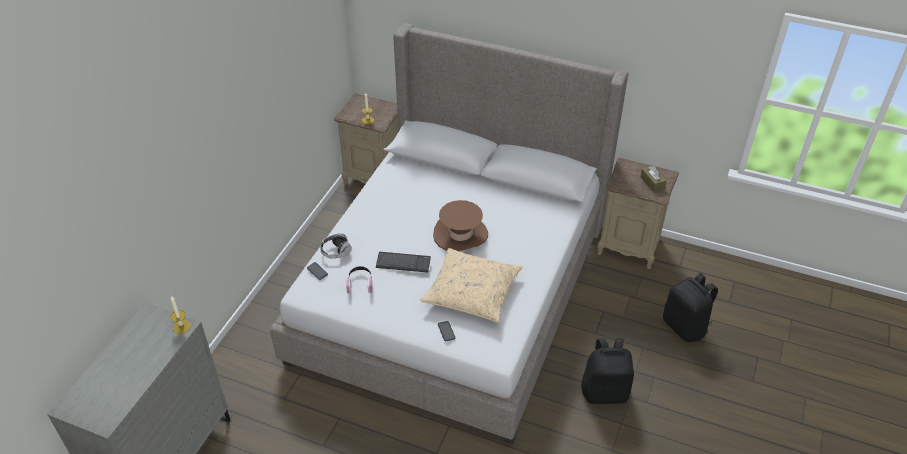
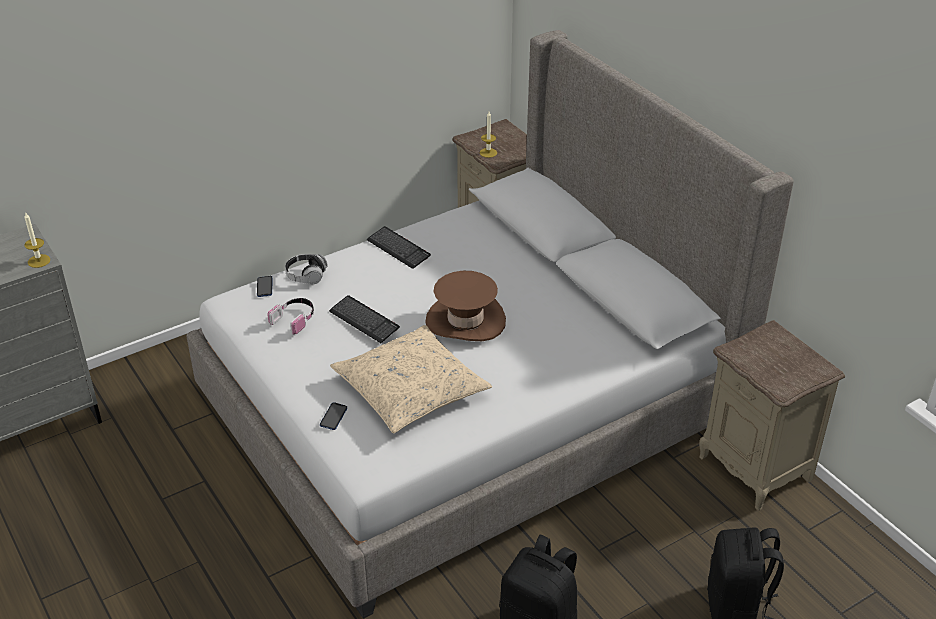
camera: 35 degrees right, 5 degrees down
brown tissue box [640,166,667,192] -> none
none -> keyboard [367,226,431,269]

